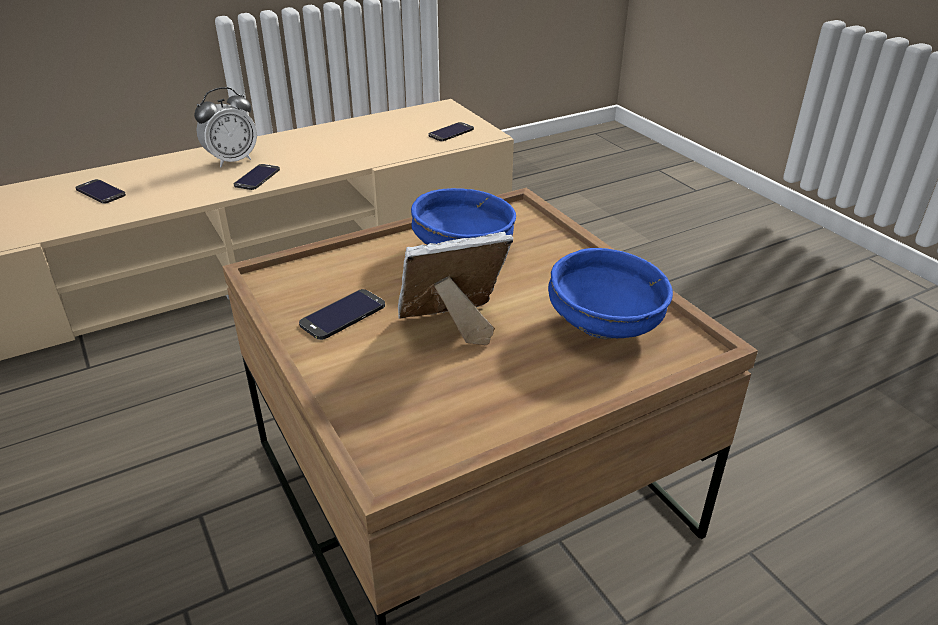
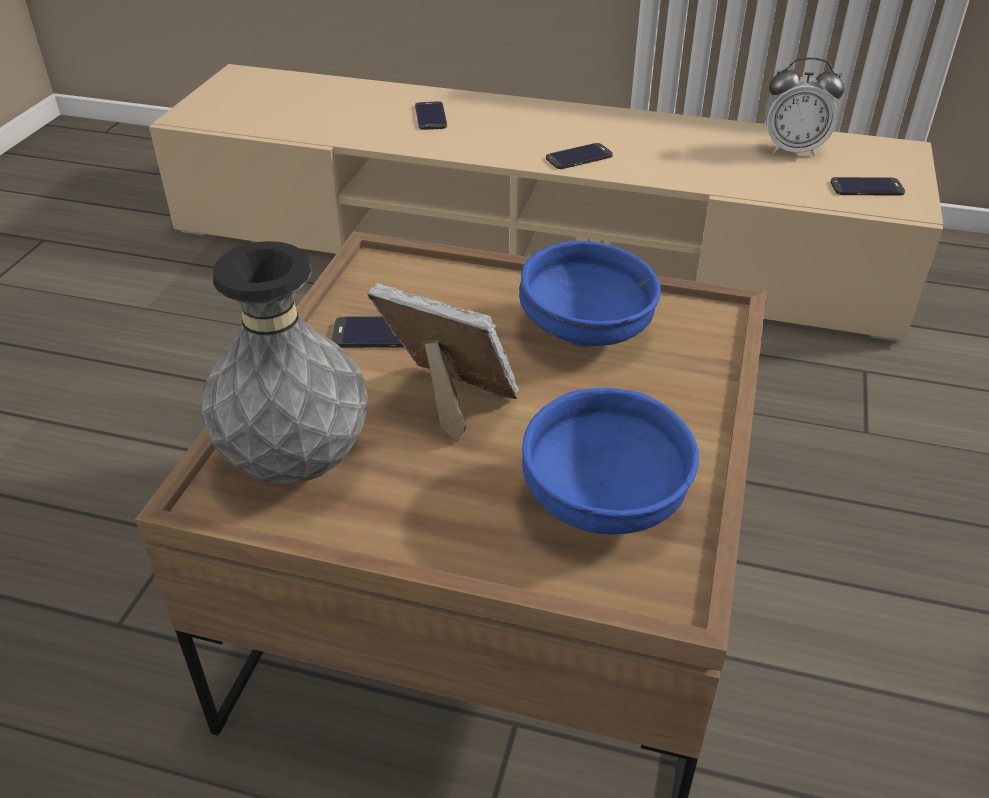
camera: 45 degrees right, 5 degrees up
alarm clock [194,87,257,167] -> alarm clock moved to [765,57,844,157]
none -> grey vase [202,241,368,484]

